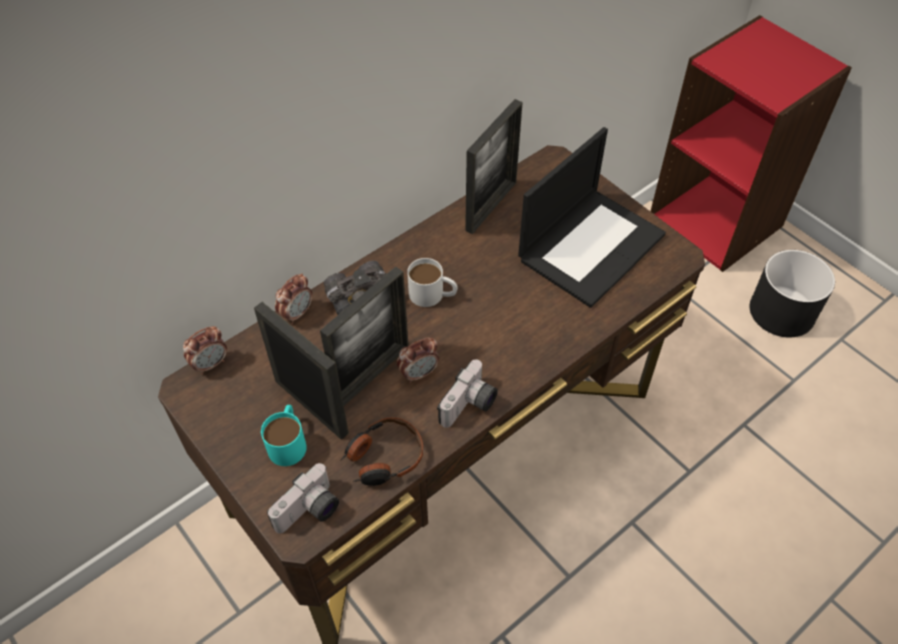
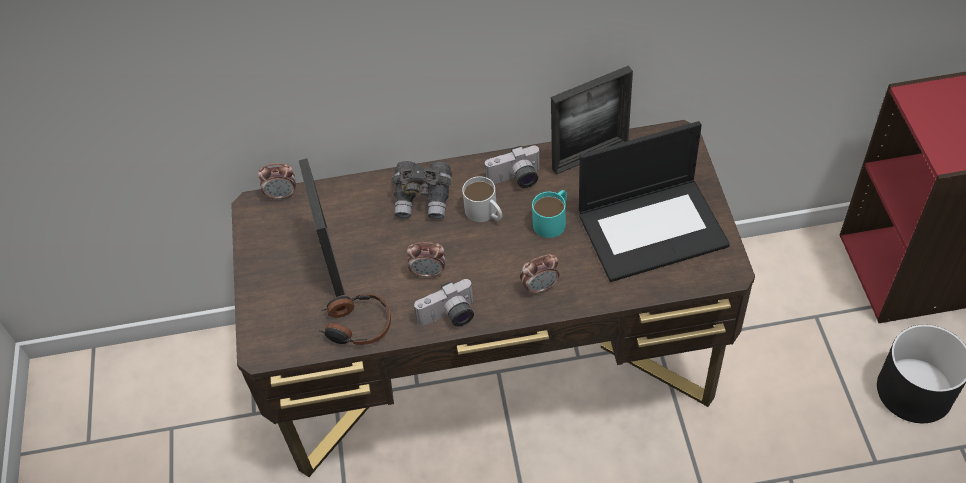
camera: 35 degrees right, 0 degrees up
turquoise mug [261,405,307,466] -> turquoise mug moved to [532,190,567,238]
camera [267,463,339,534] -> camera moved to [485,146,540,188]
alarm clock [275,274,312,324] -> alarm clock moved to [520,254,559,296]
picture frame [320,266,409,406] -> none

